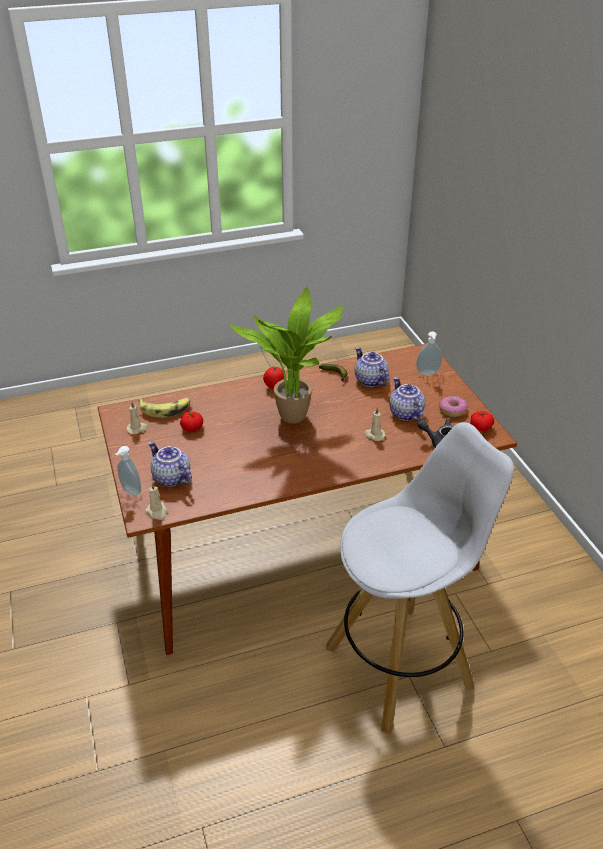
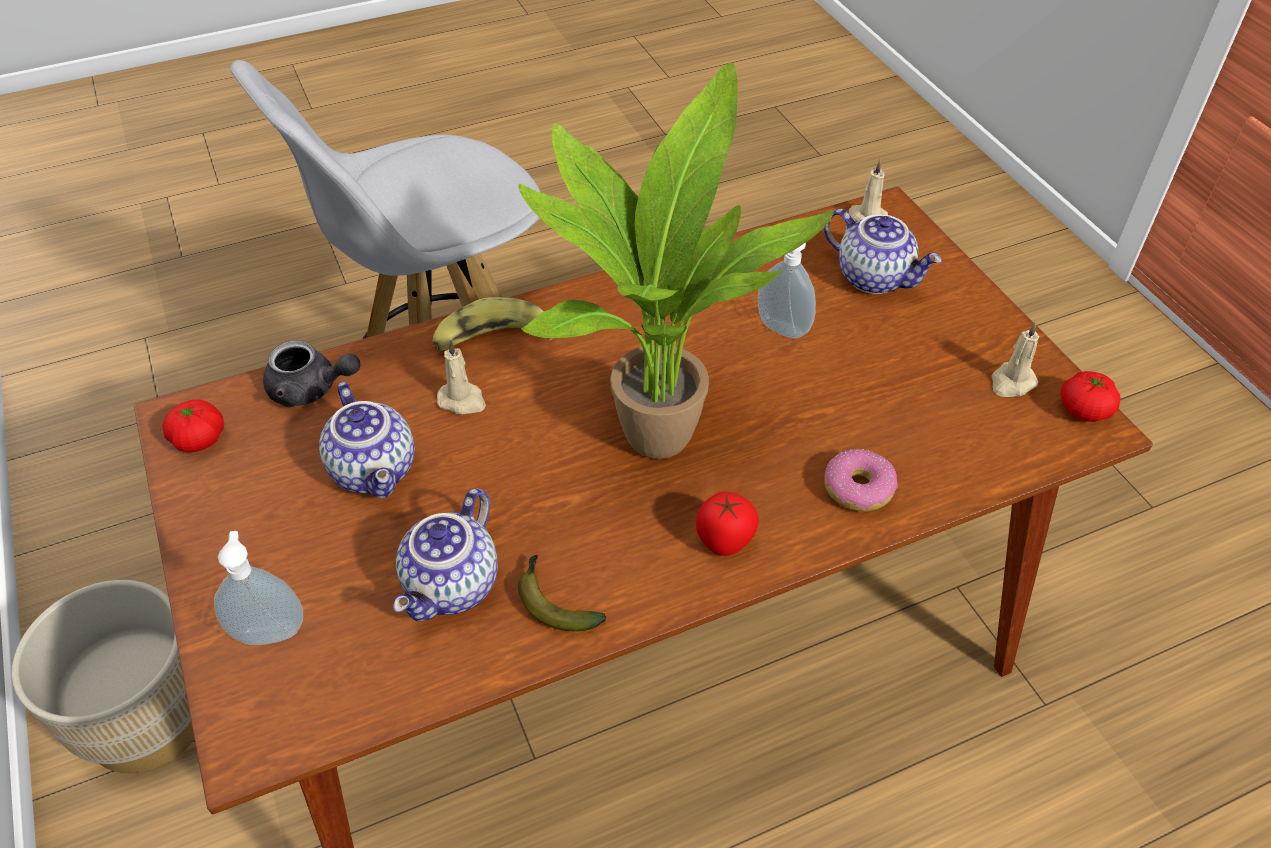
camera: 175 degrees right, 10 degrees up
soap dispenser [116,446,141,496] -> soap dispenser moved to [758,243,816,339]
banana [139,398,190,418] -> banana moved to [432,297,554,351]
tomato [180,411,203,432] -> tomato moved to [1061,371,1120,422]
teapot [355,347,389,387] -> teapot turned 60 degrees clockwise [393,488,498,621]
donut [439,396,468,417] -> donut moved to [824,449,897,511]
none -> beige planter [12,580,195,773]

